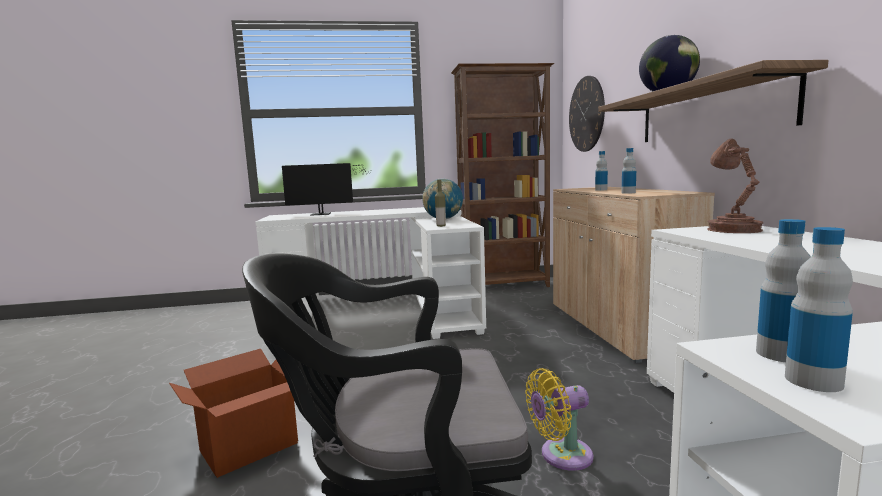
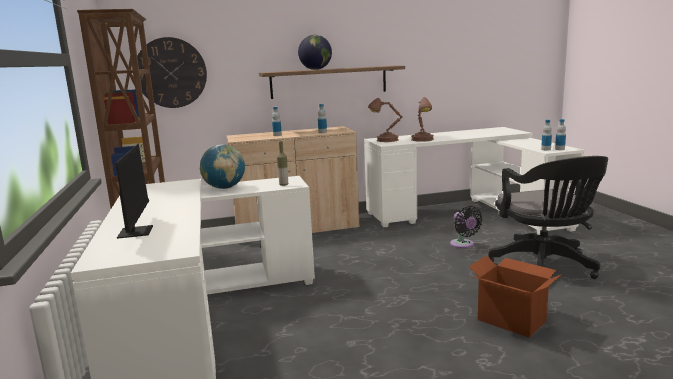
camera: 95 degrees left, 5 degrees up
yellow fan [525,368,594,471] -> black fan [450,206,483,248]
none -> brown table lamp [411,97,434,142]

